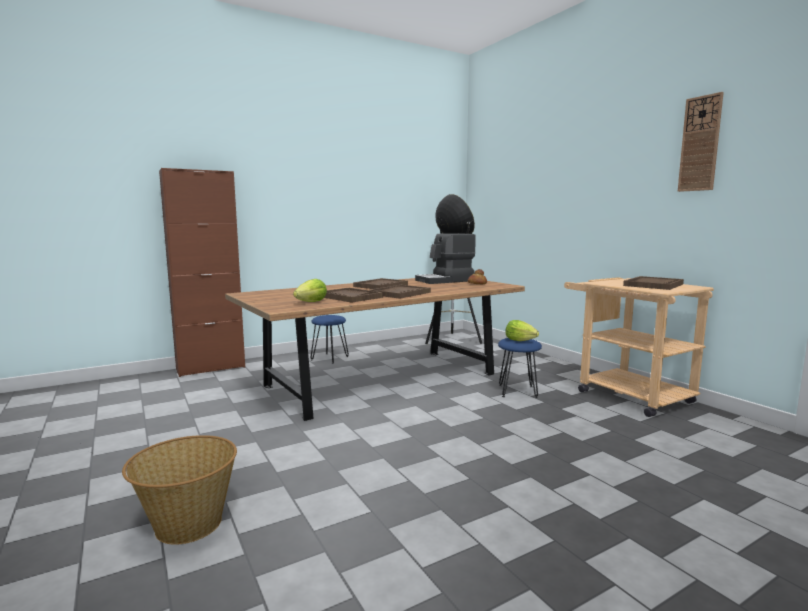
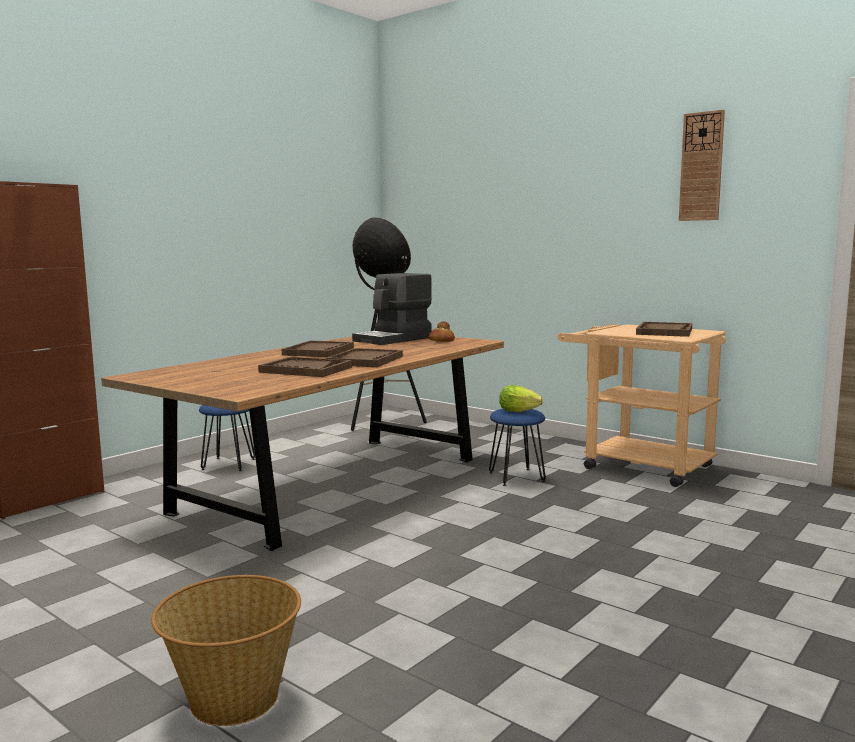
camera: 20 degrees left, 0 degrees up
lettuce [293,279,327,302] -> none

